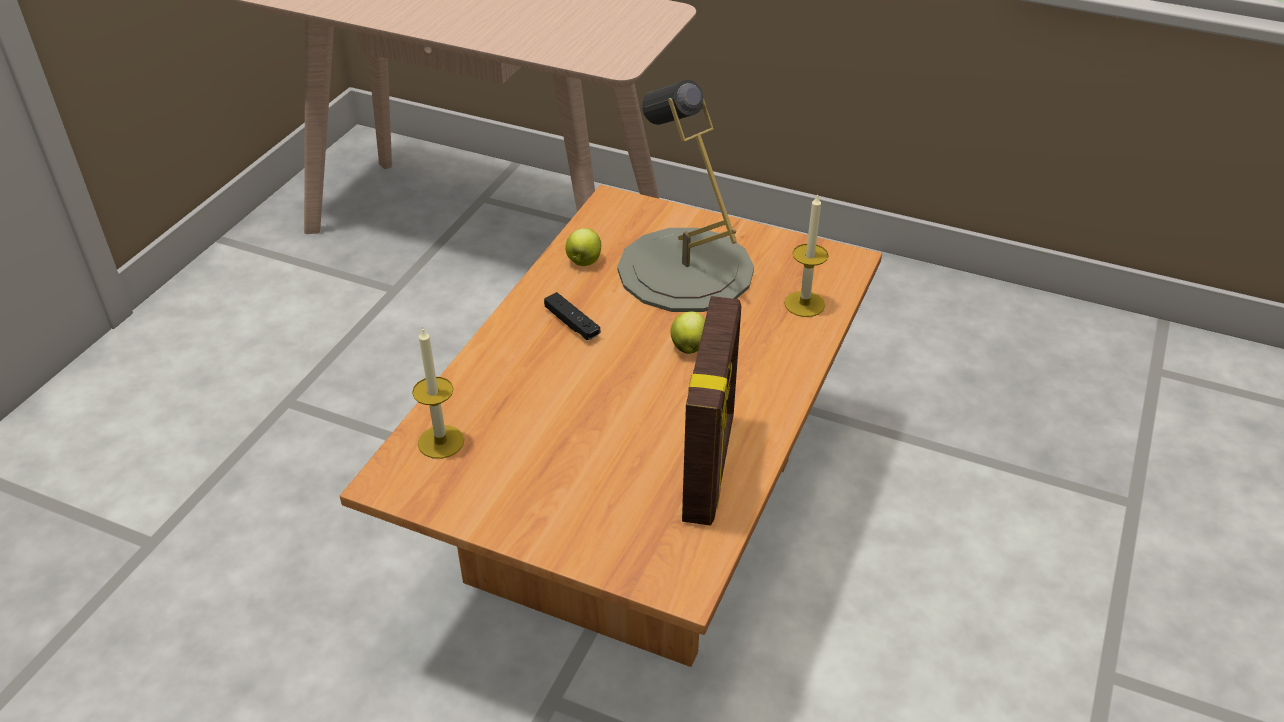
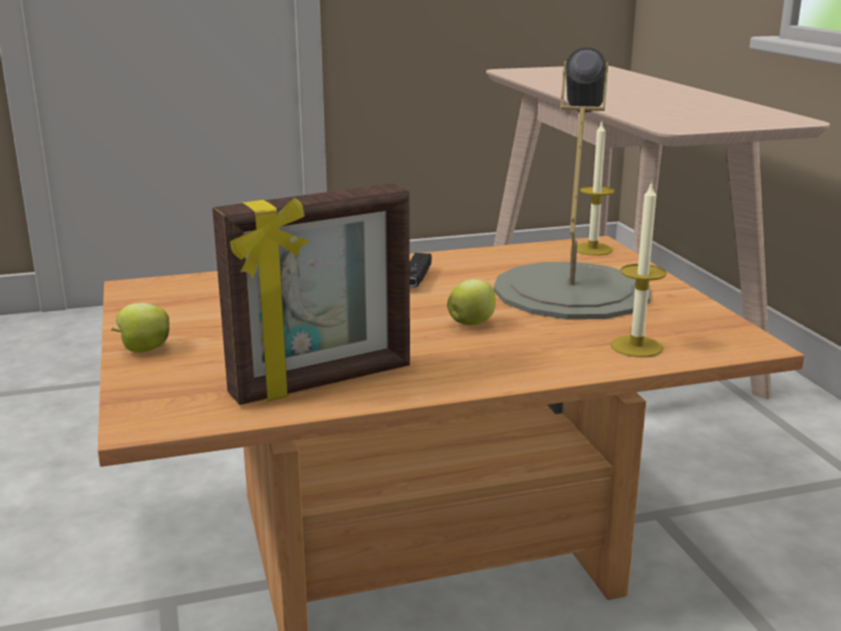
camera: 50 degrees right, 20 degrees down
candle [412,327,464,459] -> candle moved to [577,122,615,256]
apple [565,228,601,266] -> apple moved to [111,303,170,353]

